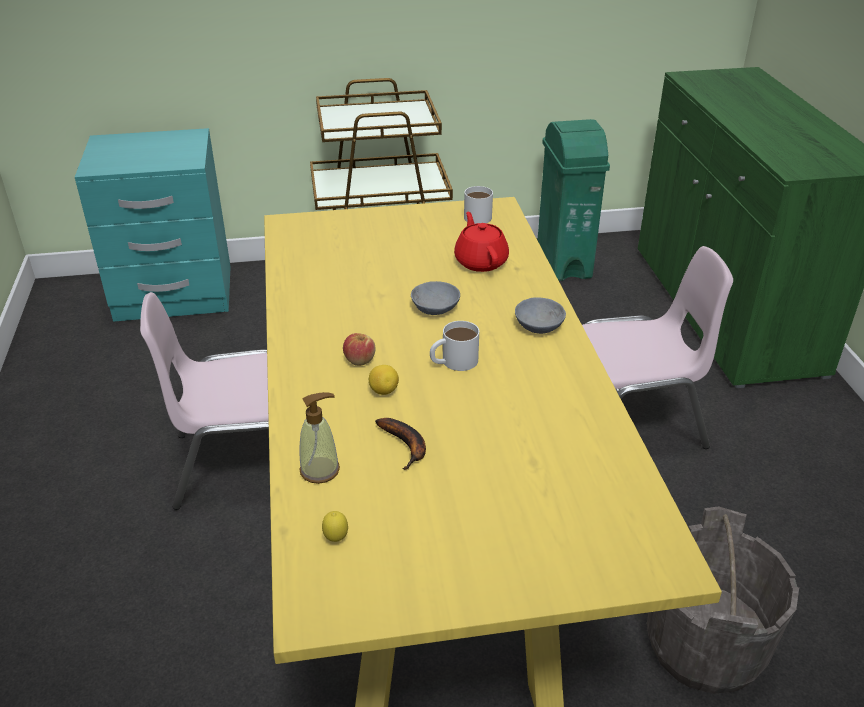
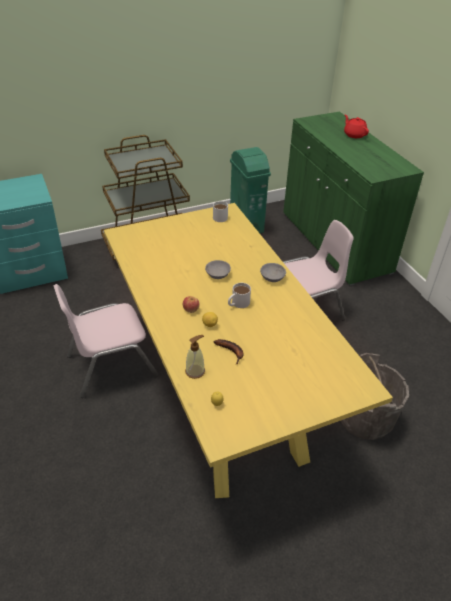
camera: 15 degrees left, 5 degrees up
red teapot [454,211,509,272] -> red teapot moved to [344,114,369,138]

